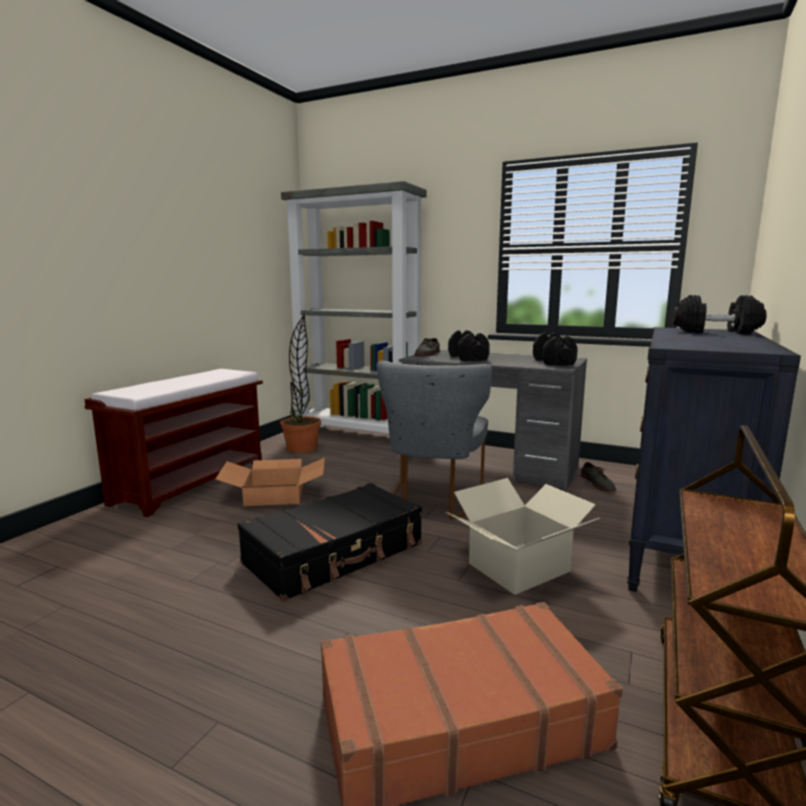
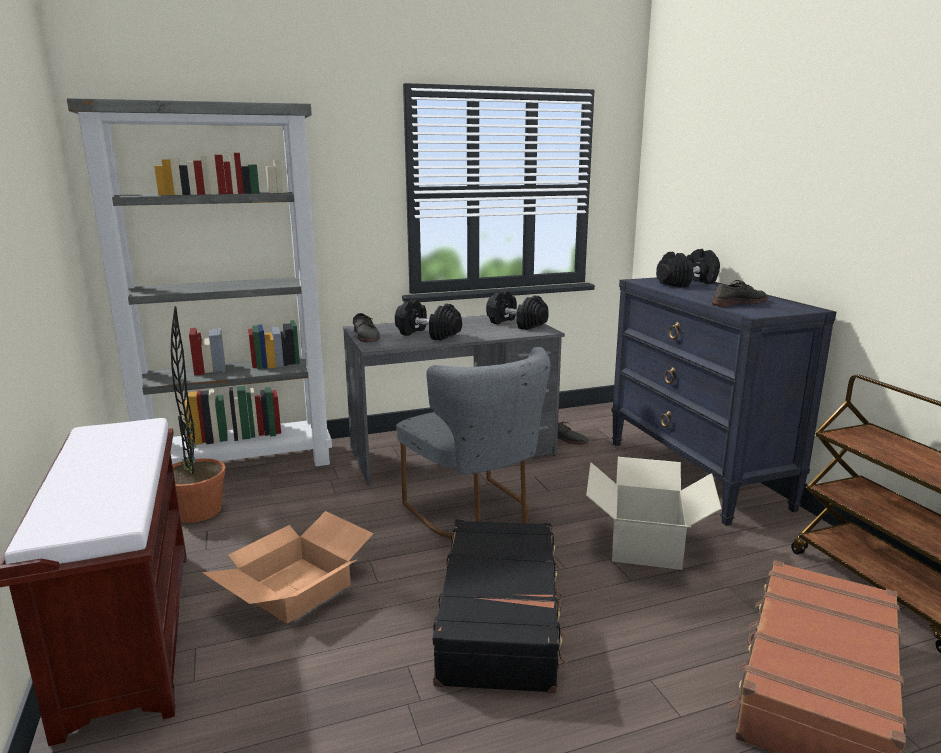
camera: 45 degrees left, 5 degrees up
none -> grey shoe [711,280,768,307]

